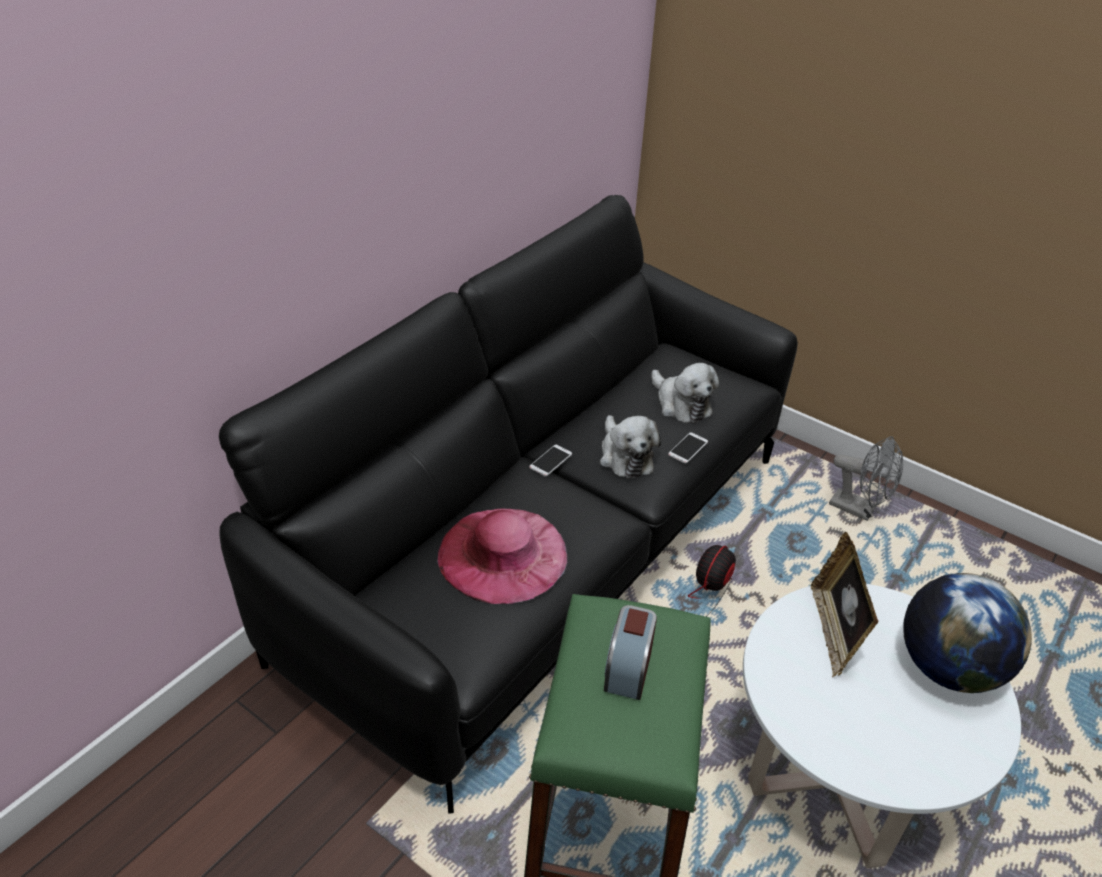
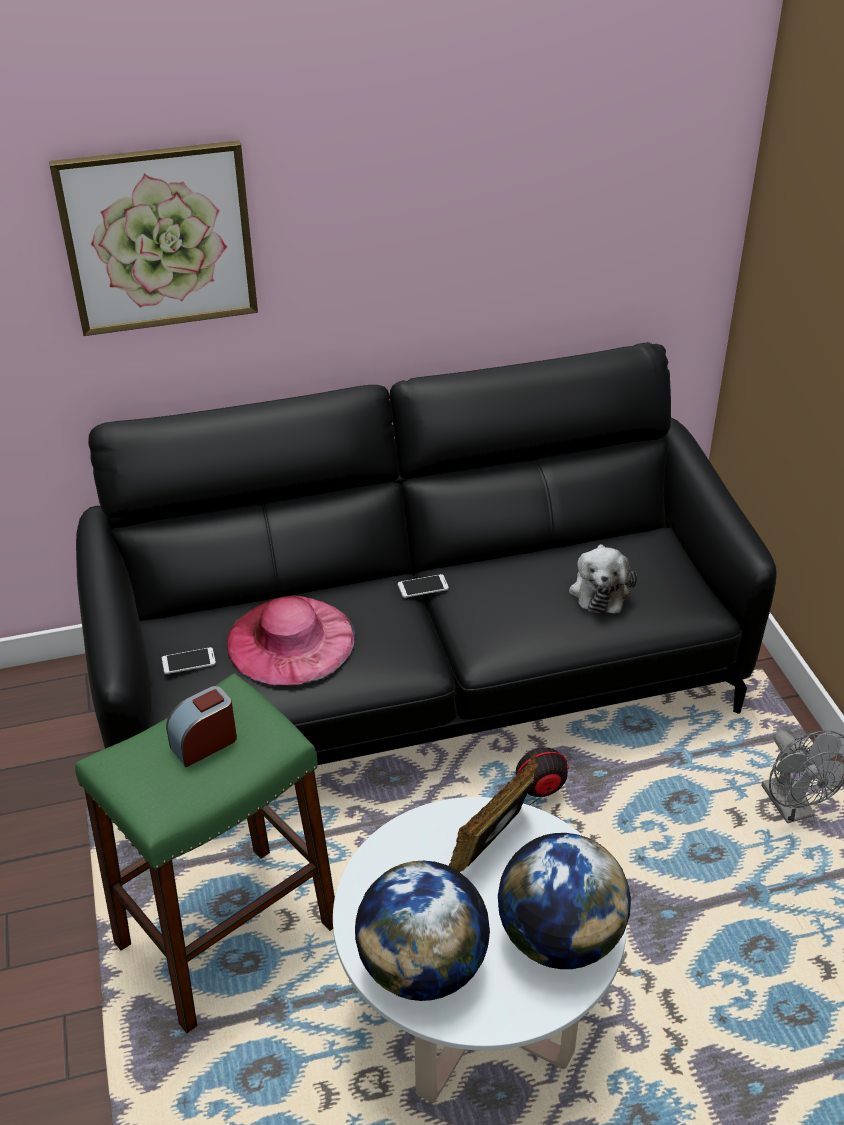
camera: 40 degrees right, 0 degrees up
plush toy [600,415,661,479] -> none
phone [668,433,708,464] -> phone moved to [162,647,216,674]
none -> picture [49,140,258,336]
none -> globe [355,861,490,1001]

